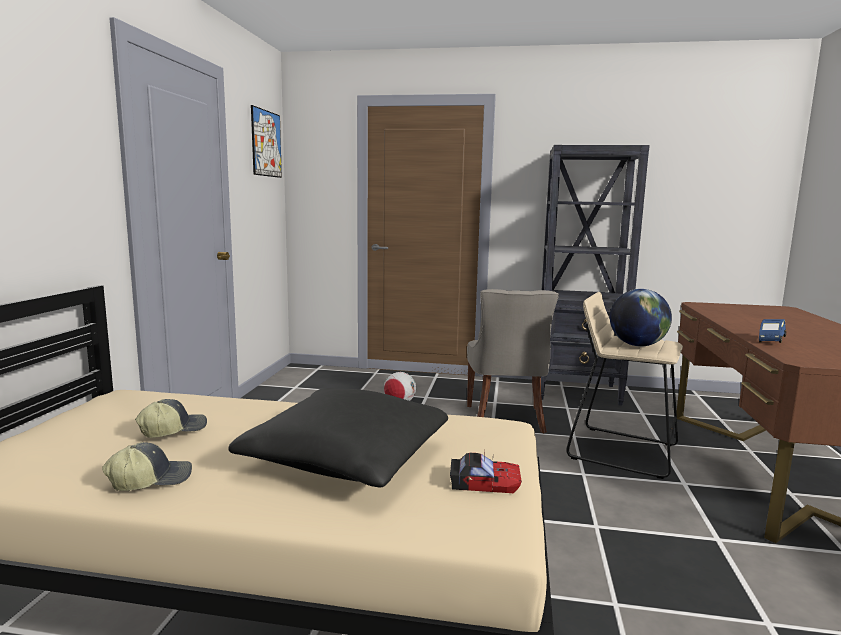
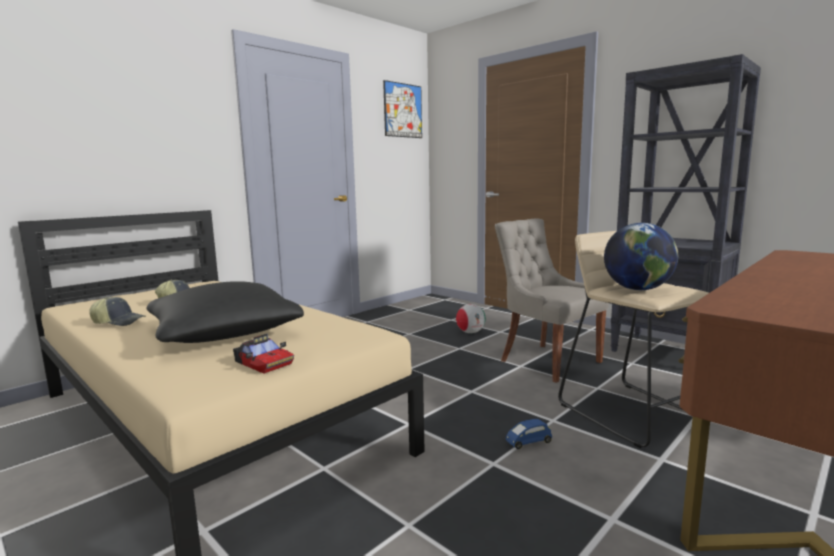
camera: 35 degrees right, 0 degrees up
grey chair [467,289,559,433] -> grey chair turned 105 degrees clockwise [495,218,609,383]
blue toy car [759,319,786,343] -> blue toy car moved to [506,419,552,449]

